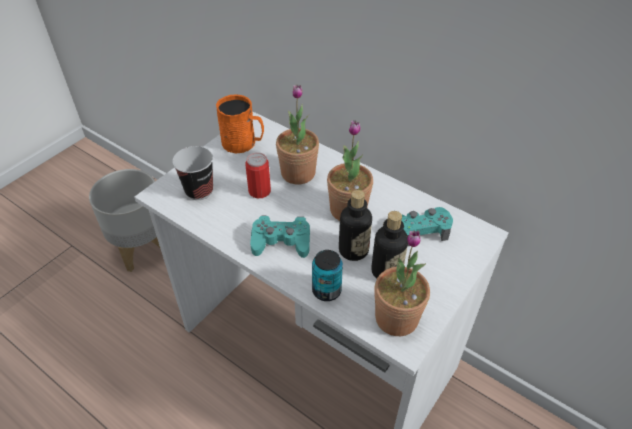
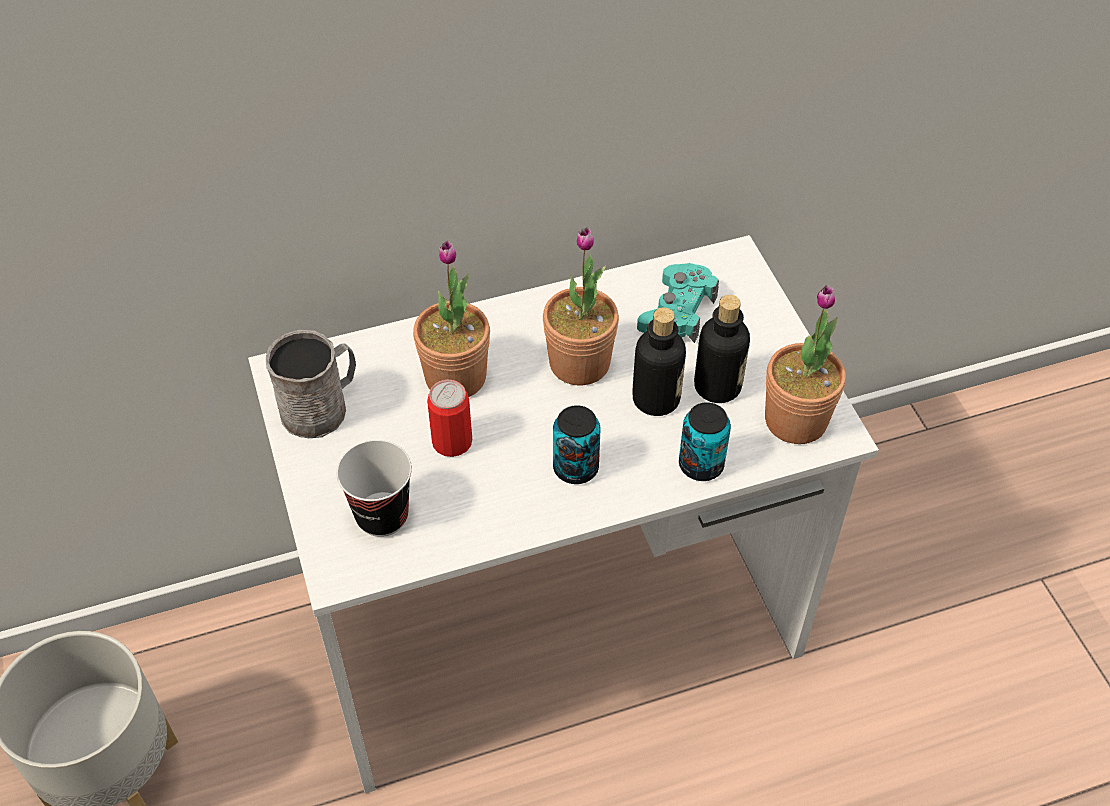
camera: 55 degrees left, 5 degrees up
orange mug [216,95,264,153] -> grey mug [266,330,356,438]
turquoise game controller [250,216,310,258] -> can [553,405,600,484]

